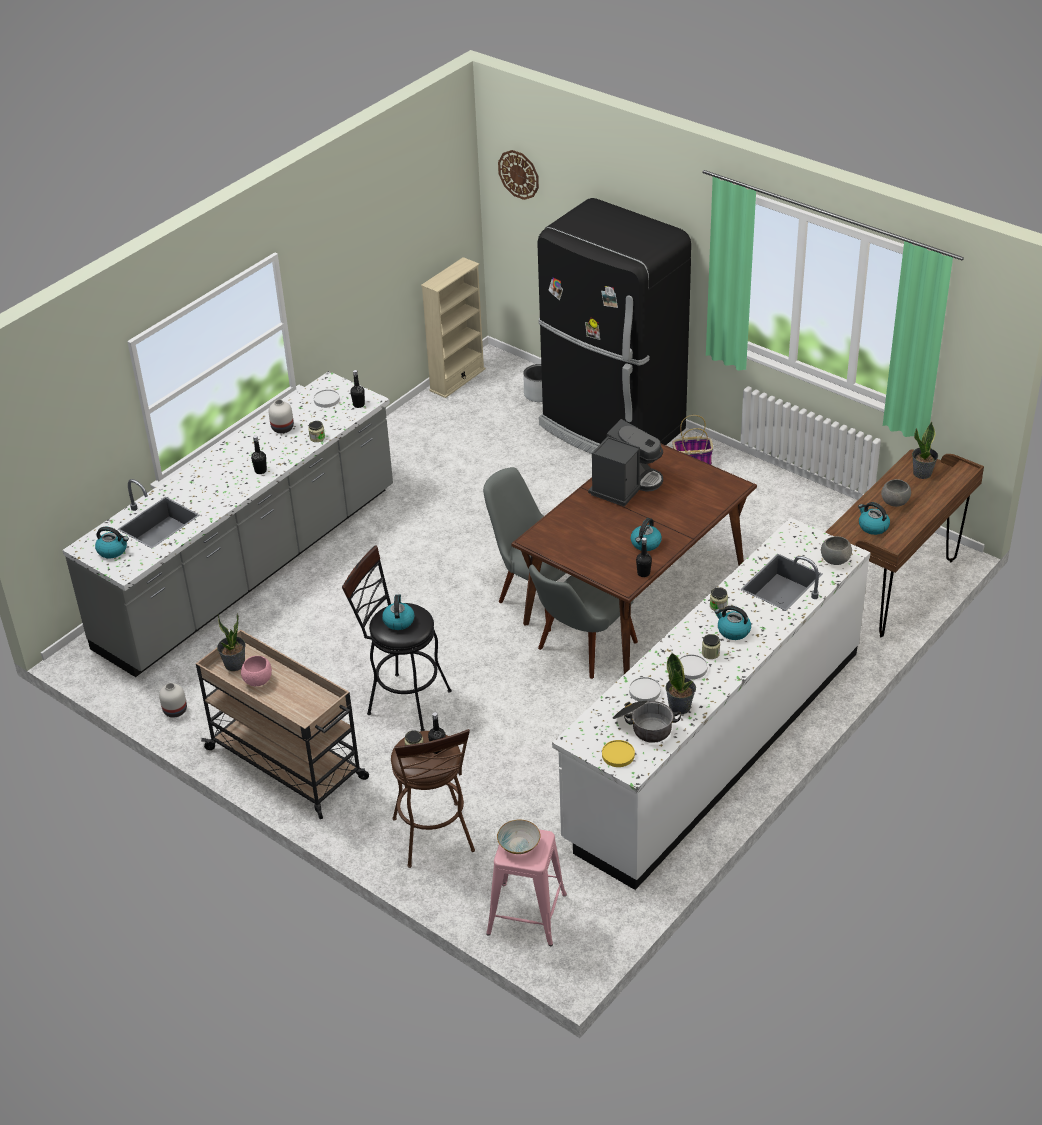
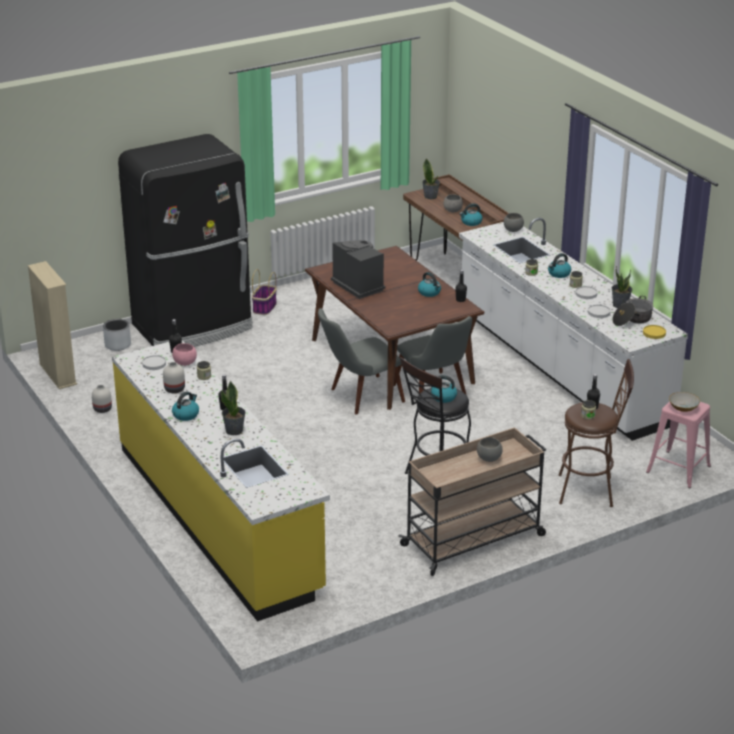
camera: 70 degrees left, 10 degrees down
grey counter [62,371,393,677] -> yellow counter [112,340,330,622]
kettle [95,527,129,558] -> kettle moved to [172,391,199,421]
white vase [159,683,187,718] -> white vase moved to [92,385,112,413]
potted plant [217,614,246,671] -> potted plant moved to [221,381,246,435]
pink bowl [241,656,272,686] -> pink bowl moved to [172,343,197,366]
wall clock [498,150,539,200] -> none
none -> grey bowl [477,437,503,462]

